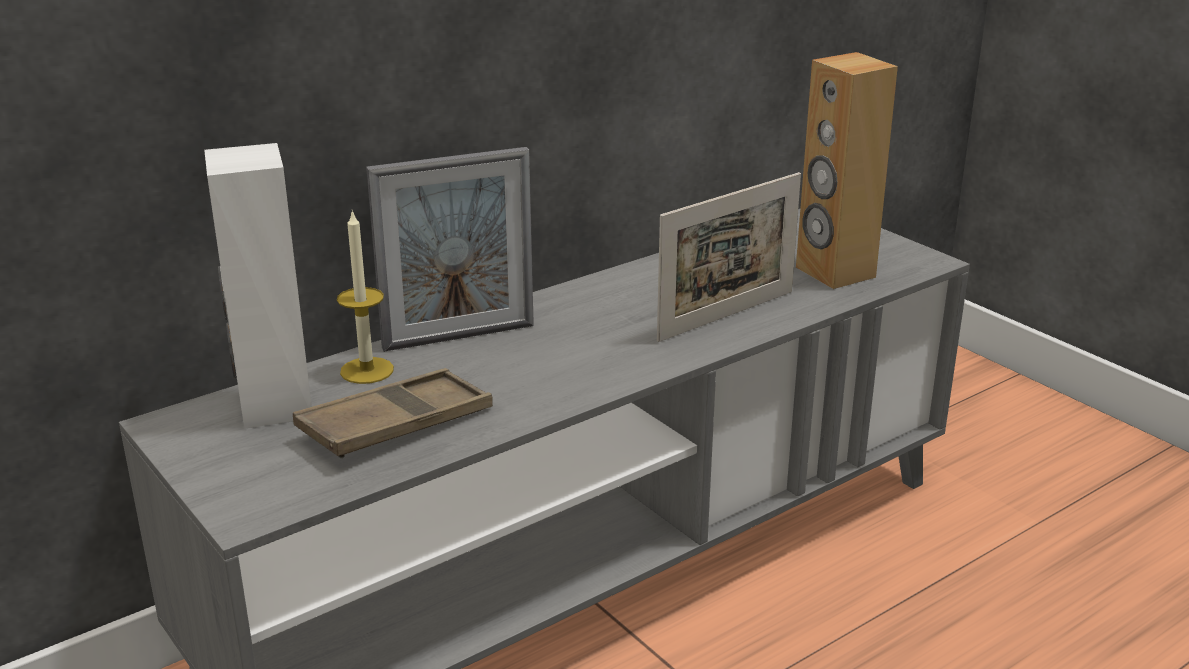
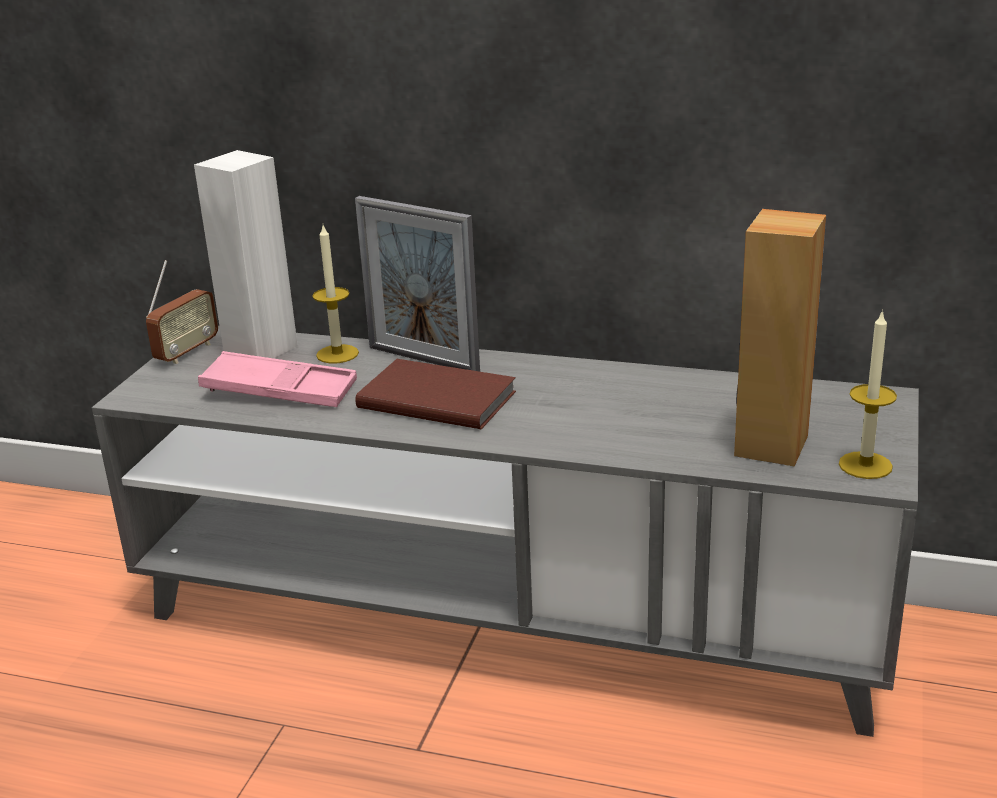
camera: 55 degrees right, 0 degrees up
brown tray [293,368,493,458] -> pink tray [198,351,357,407]
picture frame [657,172,801,342] -> none
none -> radio [146,260,218,364]
none -> brown book [355,359,516,429]
none -> candle [839,310,897,479]

